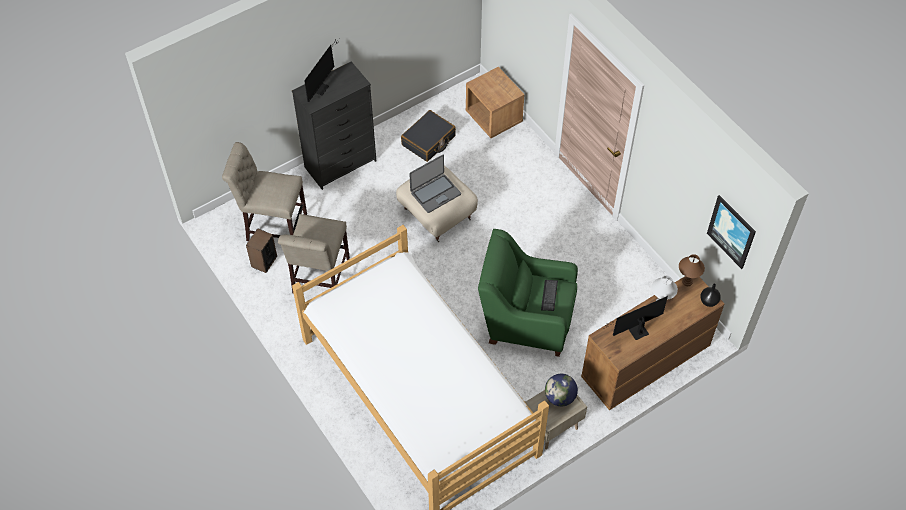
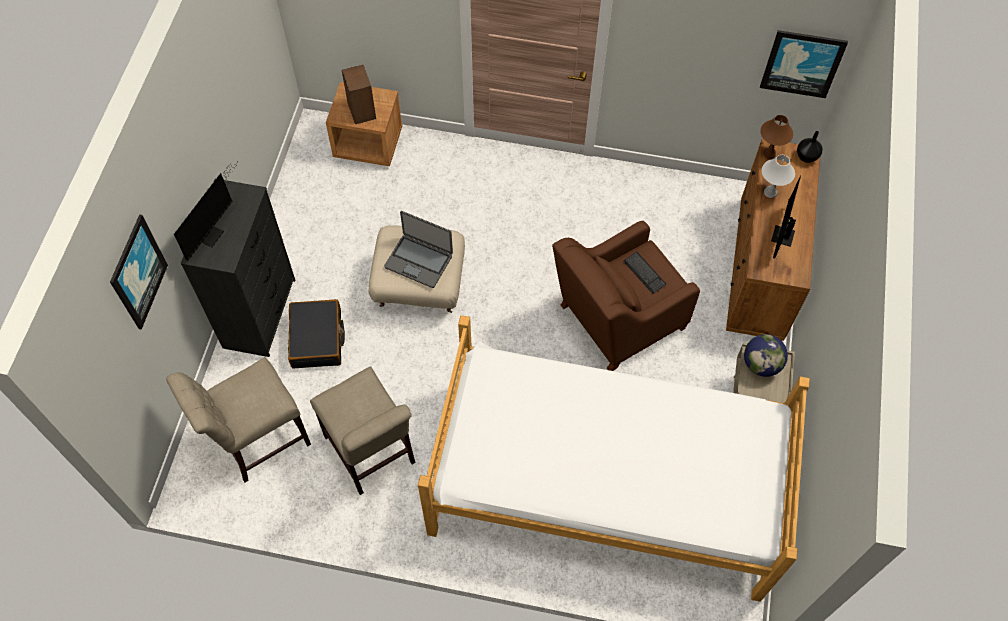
camera: 45 degrees left, 5 degrees up
speaker [246,228,277,273] -> speaker moved to [342,65,376,124]
monitor [304,39,340,102] -> monitor turned 45 degrees clockwise [174,161,238,261]
black suitcase [401,110,456,162] -> black suitcase moved to [288,299,345,369]
laptop [409,155,461,213] -> laptop turned 105 degrees clockwise [384,211,453,288]
green armchair [478,229,578,357] -> brown armchair [552,221,700,371]
none -> picture [110,214,168,330]

